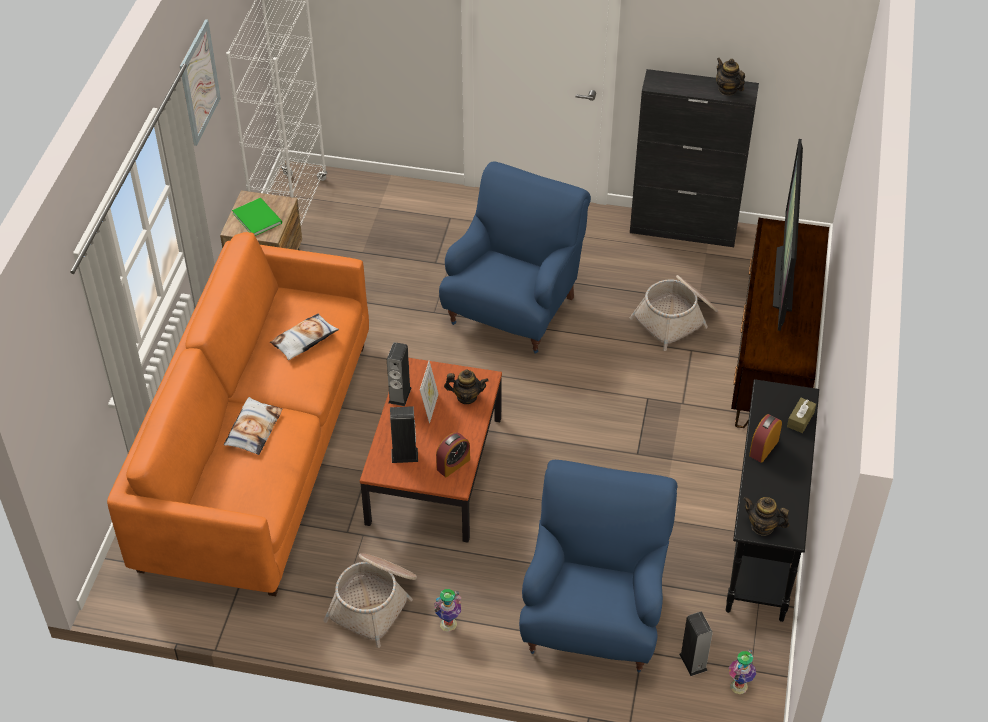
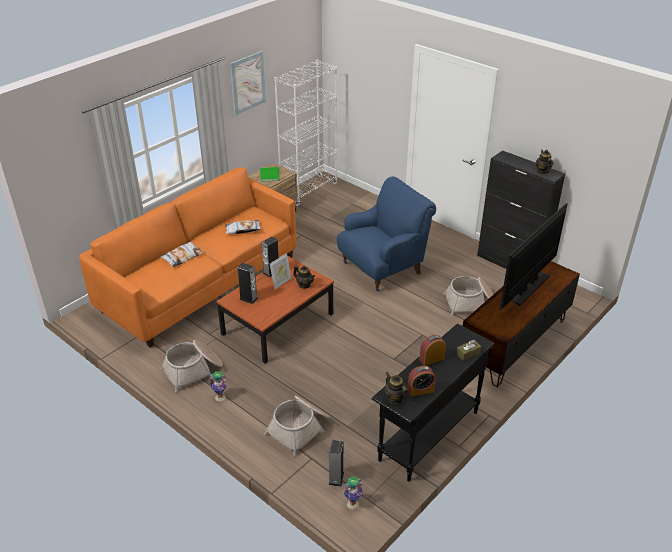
camera: 30 degrees right, 10 degrees down
alarm clock [436,432,470,477] -> alarm clock moved to [408,366,436,397]
blue armchair [519,460,677,673] -> basket [264,395,330,457]

